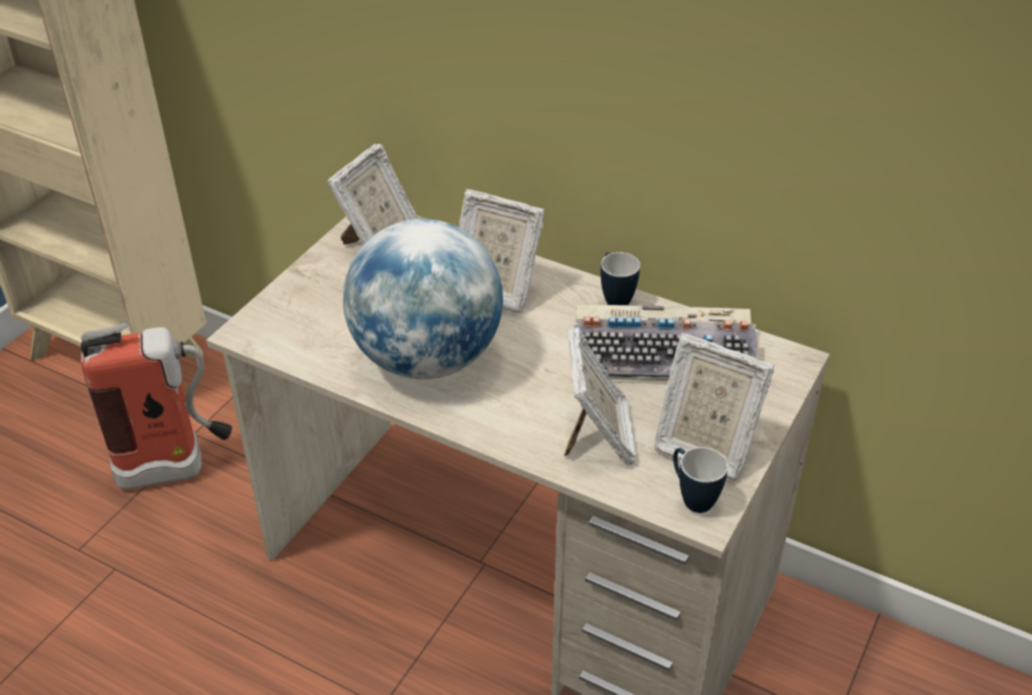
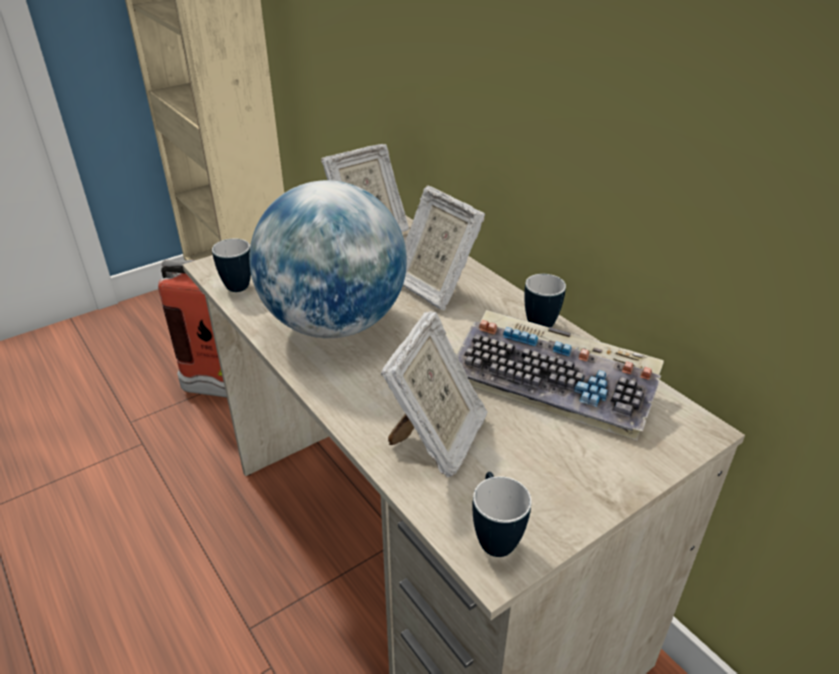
camera: 25 degrees right, 5 degrees down
picture frame [654,333,774,480] -> none
none -> mug [212,238,251,292]

